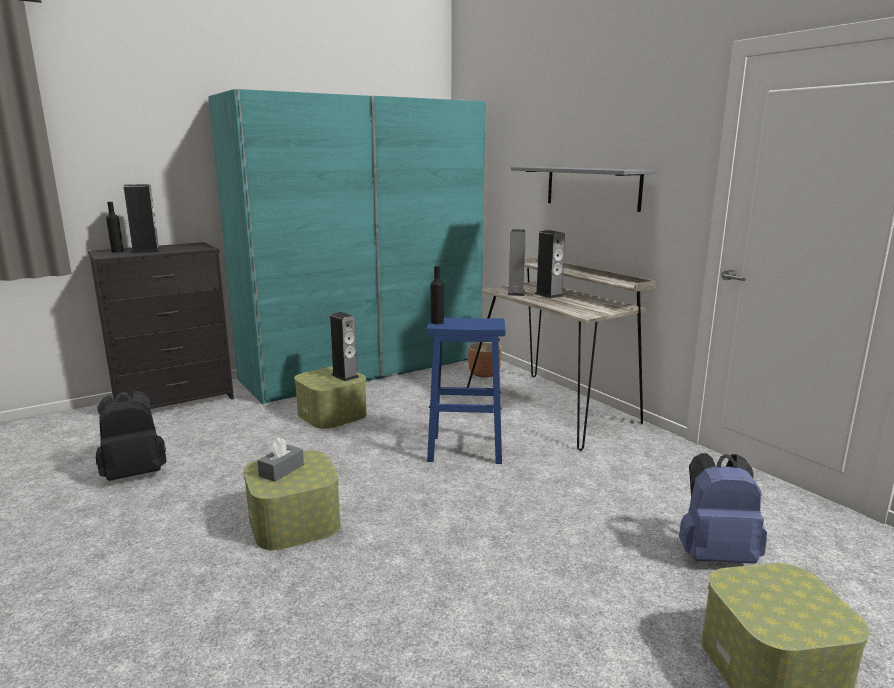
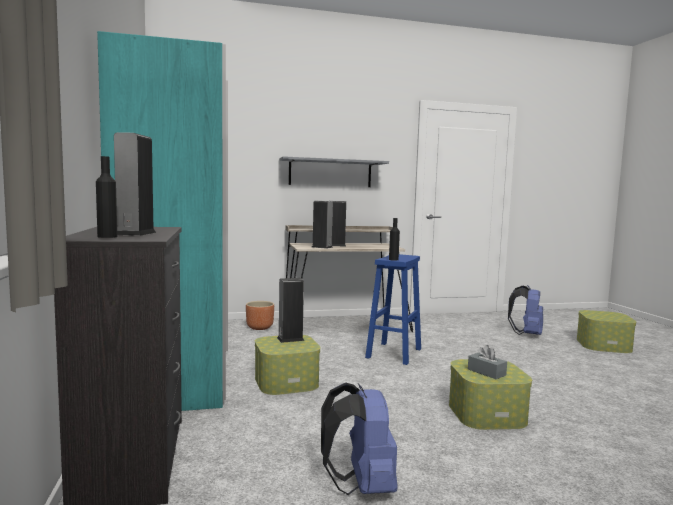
camera: 70 degrees left, 10 degrees down
black backpack [96,391,166,481] -> blue backpack [321,383,398,495]

